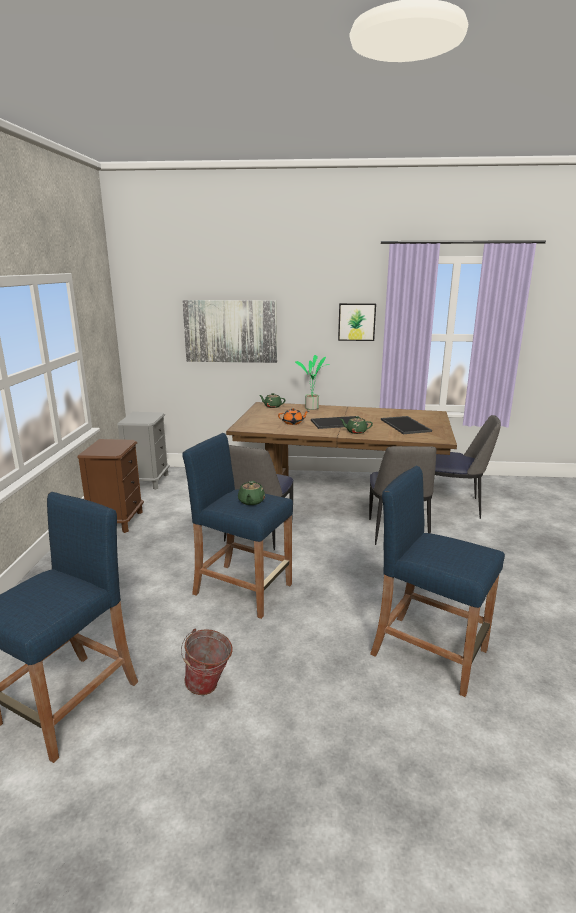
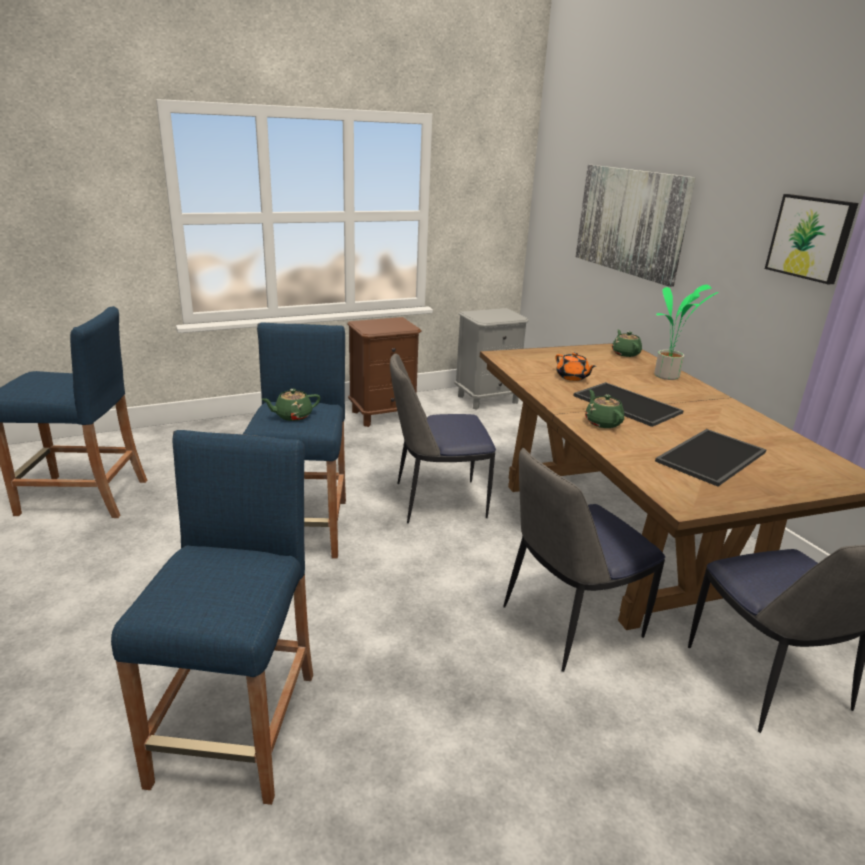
camera: 60 degrees right, 5 degrees up
bucket [181,628,233,695] -> none

